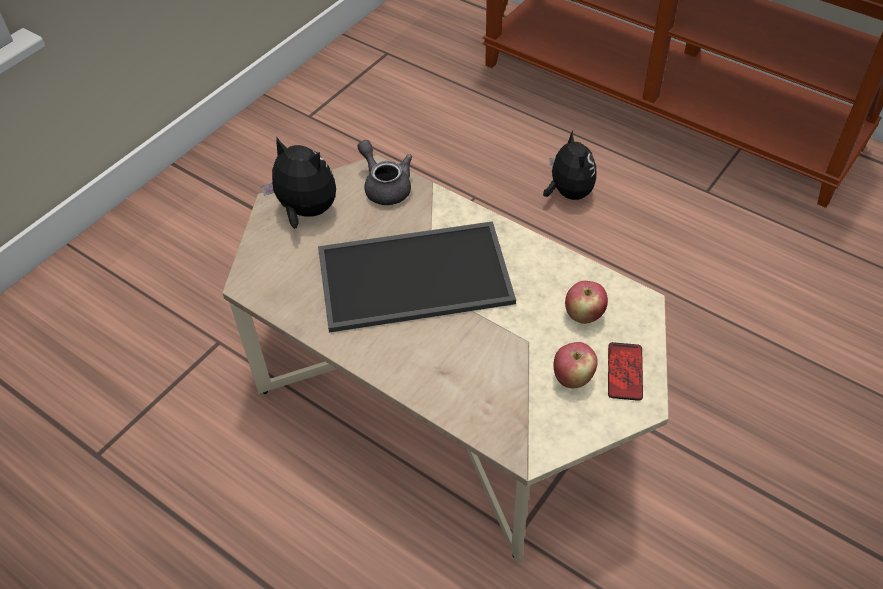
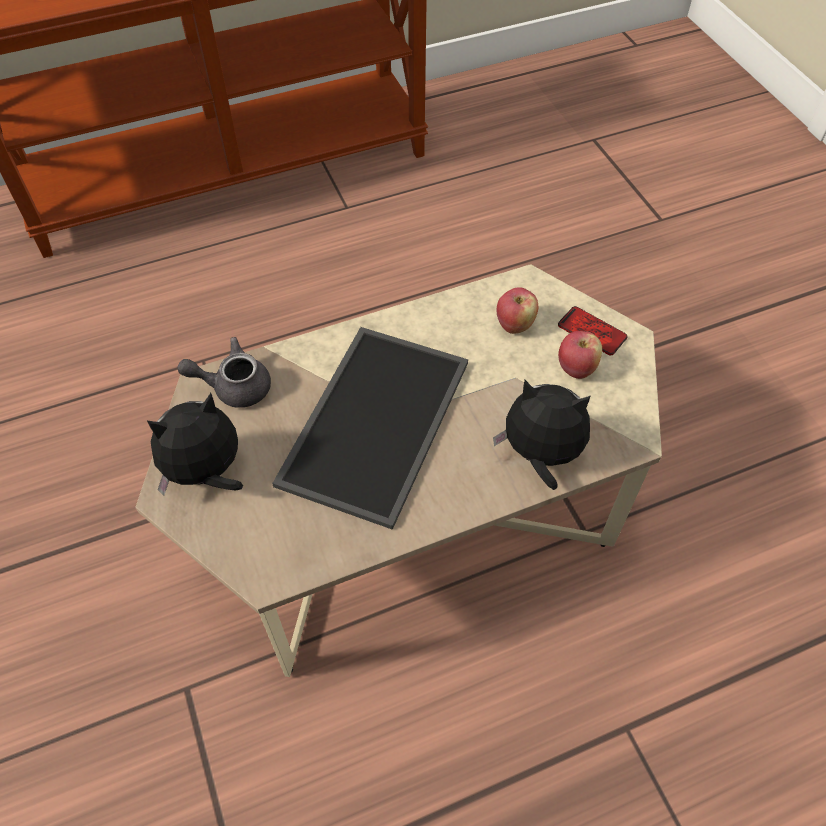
camera: 60 degrees left, 5 degrees up
plush toy [543,130,597,200] -> plush toy moved to [493,380,590,490]

